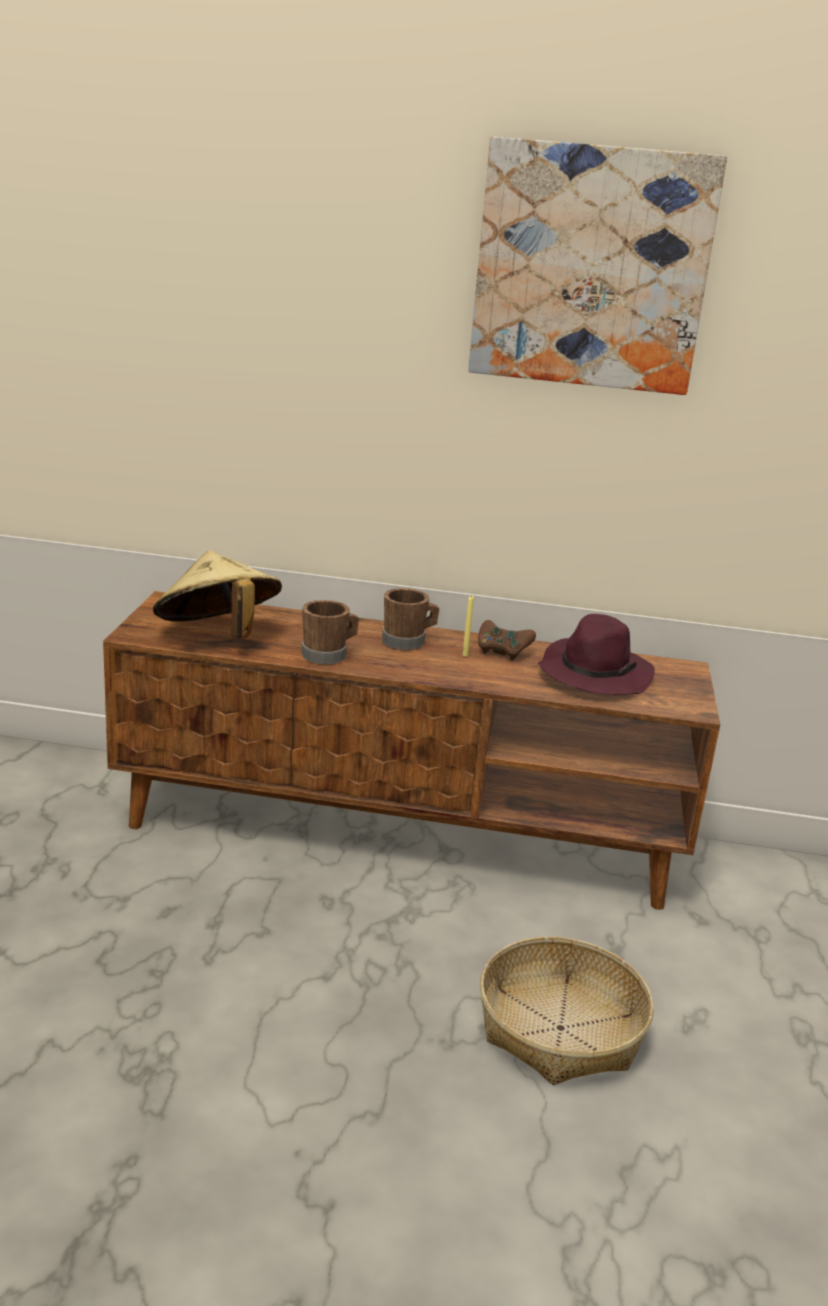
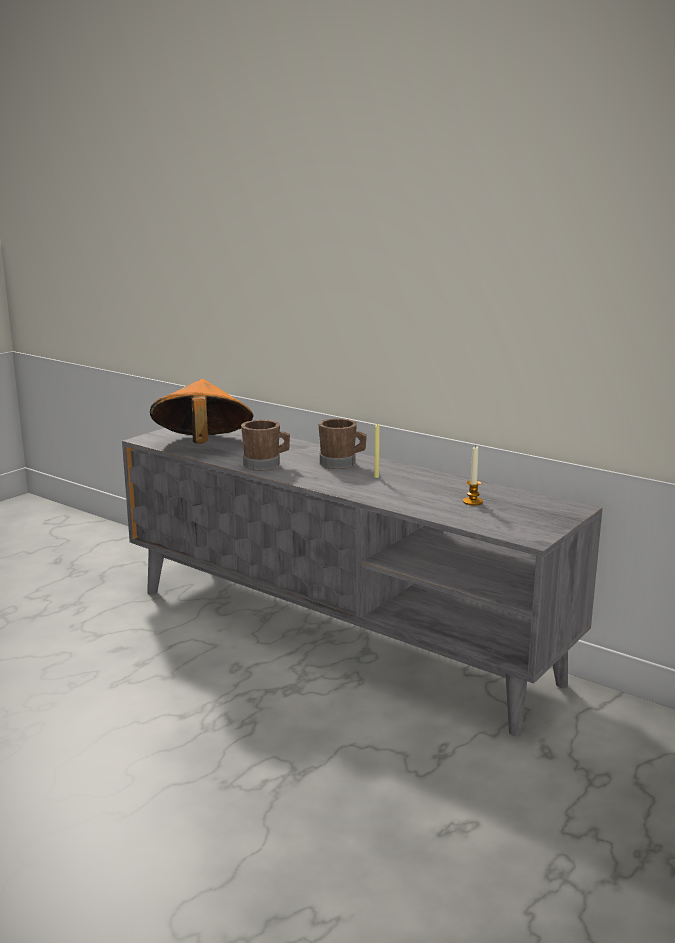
camera: 30 degrees right, 5 degrees down
brown tv stand [103,591,720,910] -> grey tv stand [122,428,603,736]
beige hat [153,551,282,639] -> orange hat [150,379,253,444]
picture [469,137,727,395] -> none
brown game controller [478,620,536,660] -> none
basket [480,937,654,1085] -> none
purple hat [538,614,655,695] -> candle [463,445,483,506]

